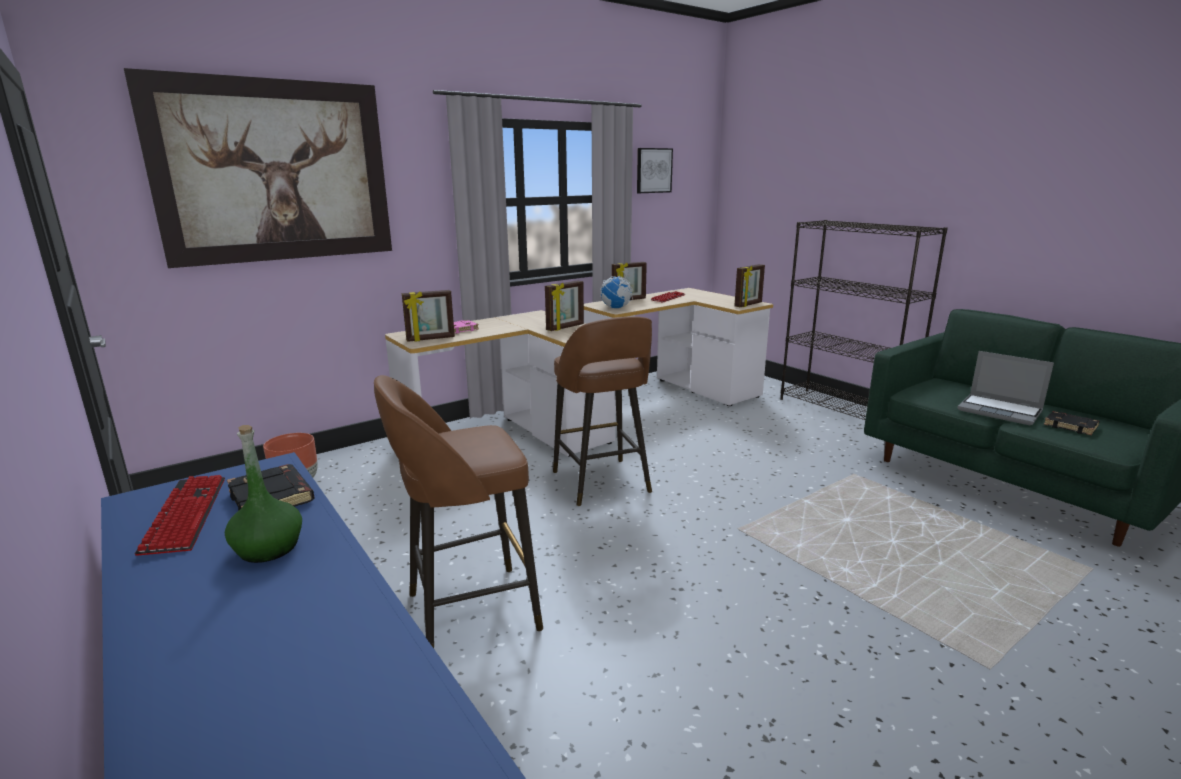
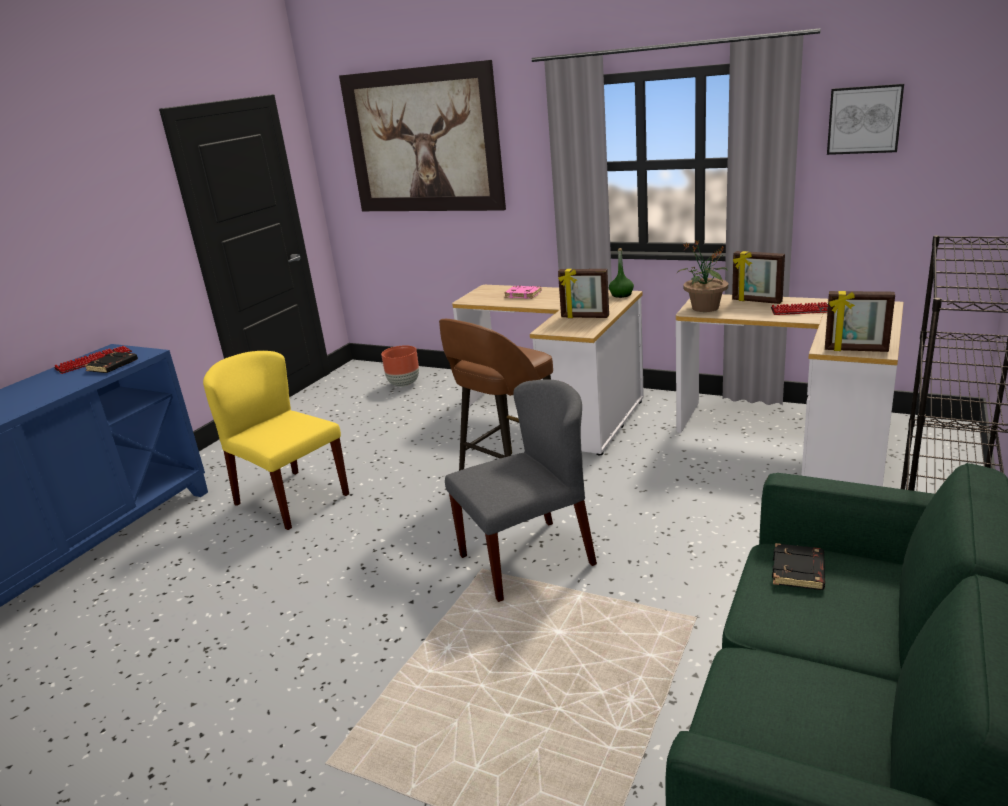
camera: 65 degrees right, 5 degrees up
green bottle [225,425,302,563] -> green bottle moved to [609,248,634,298]
brown stool [374,375,543,648] -> yellow chair [203,351,349,530]
picture frame [402,290,455,342] -> none
globe [600,267,633,309] -> potted plant [677,240,728,312]
laptop [957,351,1054,425] -> none
black book [1044,411,1100,435] -> black book moved to [772,543,825,590]
none -> grey chair [445,380,597,602]

